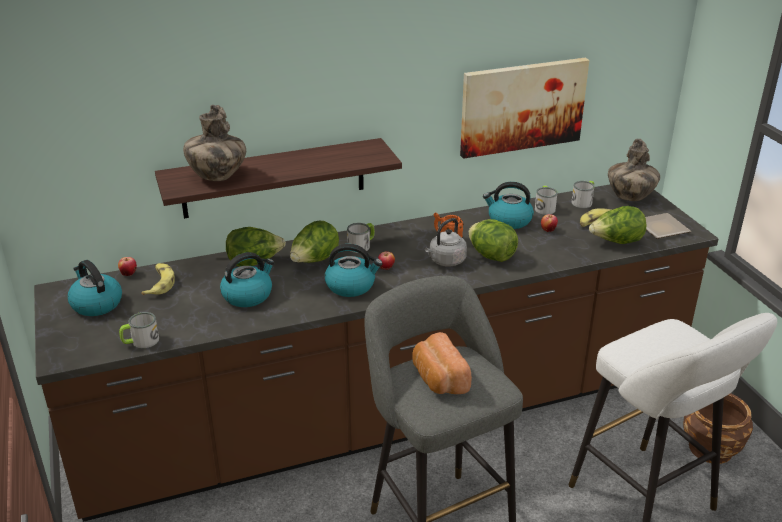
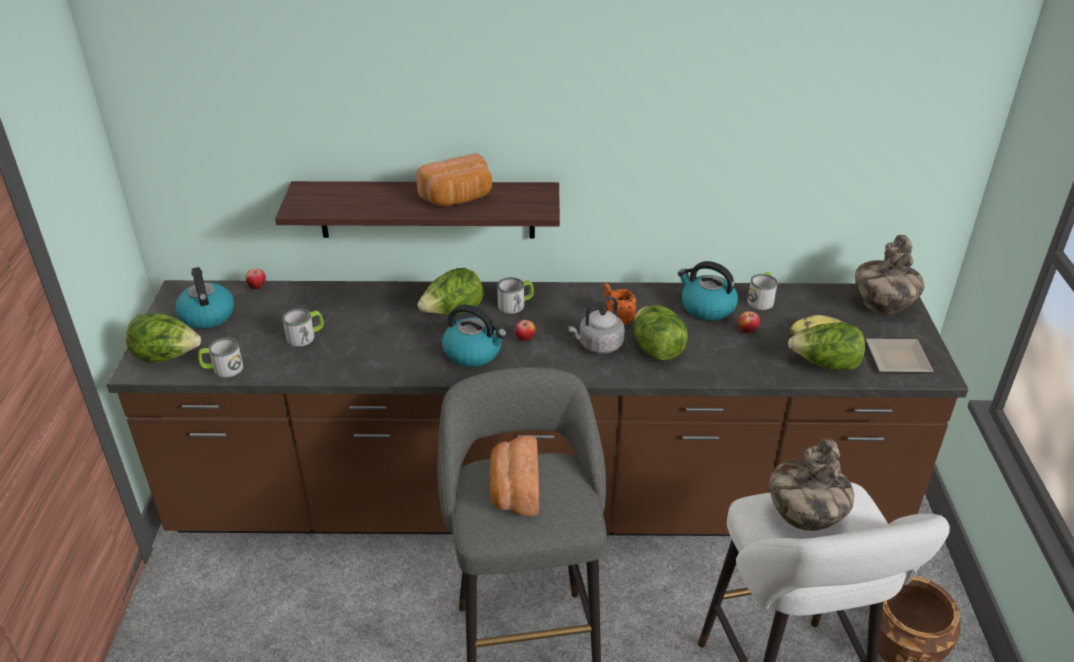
camera: 20 degrees right, 5 degrees up
banana [141,263,175,295] -> none
vase [183,105,246,181] -> vase moved to [769,438,854,531]
kettle [220,252,275,307] -> none
lettuce [226,227,286,266] -> lettuce moved to [126,313,201,363]
picture [460,58,589,159] -> none
mug [571,181,595,208] -> mug moved to [282,308,324,347]
none -> bread [416,153,492,206]

